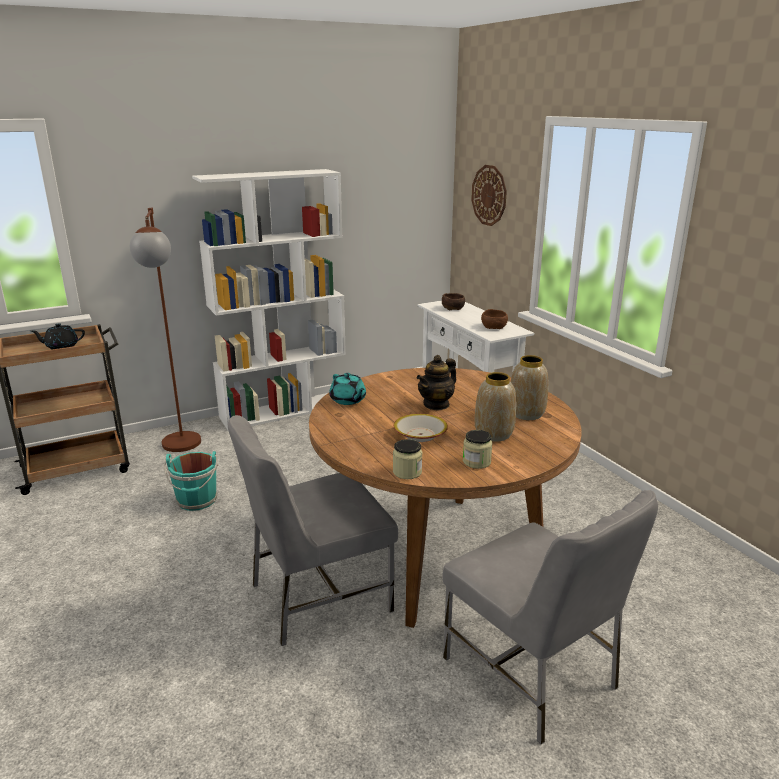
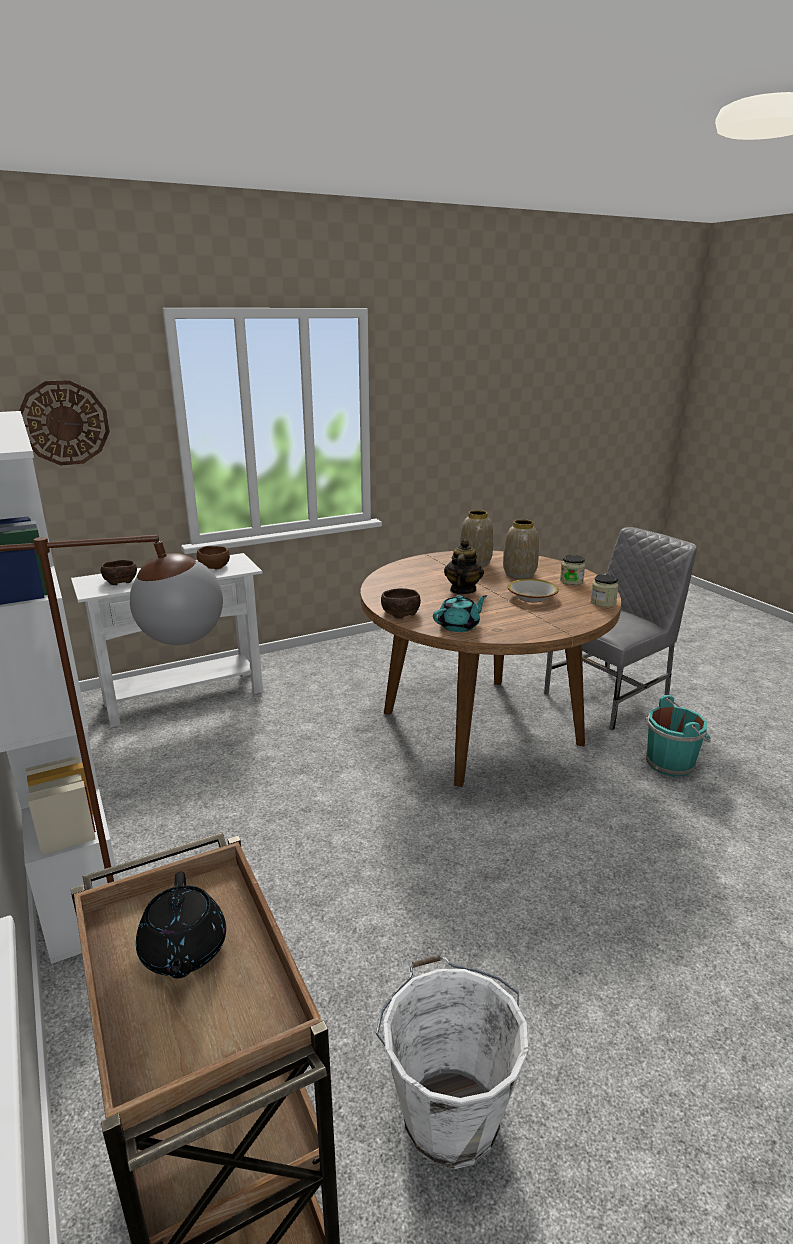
camera: 90 degrees left, 0 degrees up
turquoise bucket [164,451,219,511] -> turquoise bucket moved to [644,695,711,777]
grey chair [228,415,398,646] -> none
teapot [417,355,456,411] -> teapot turned 120 degrees counterclockwise [444,539,484,594]
none -> white bucket [376,955,529,1169]
none -> brown bowl [381,588,421,619]

